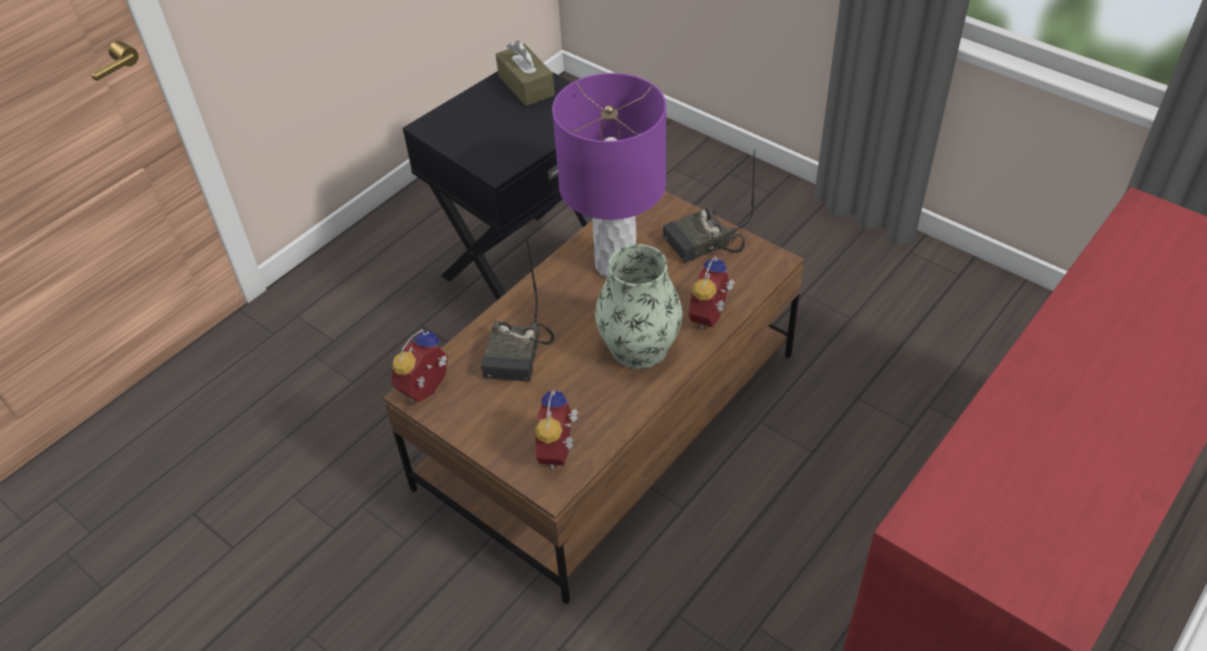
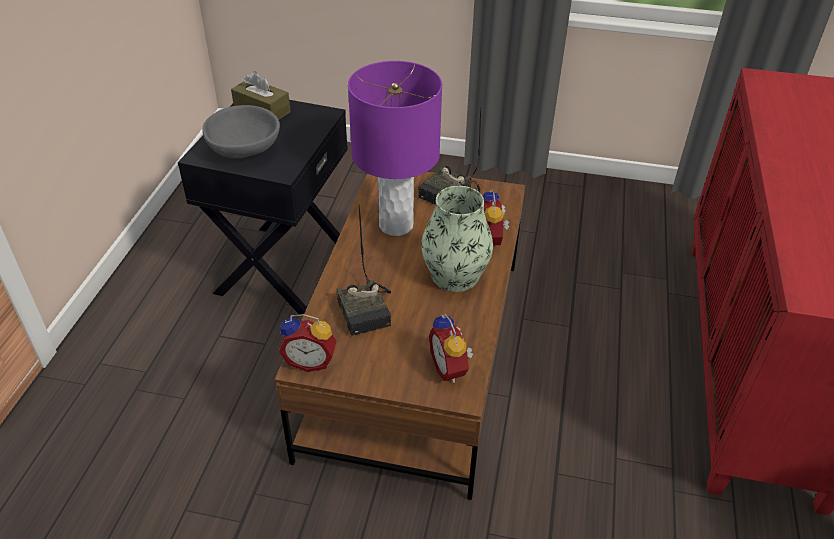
camera: 30 degrees left, 5 degrees down
alarm clock [391,329,448,402] -> alarm clock turned 90 degrees counterclockwise [279,314,336,372]
none -> grey bowl [202,105,280,159]

